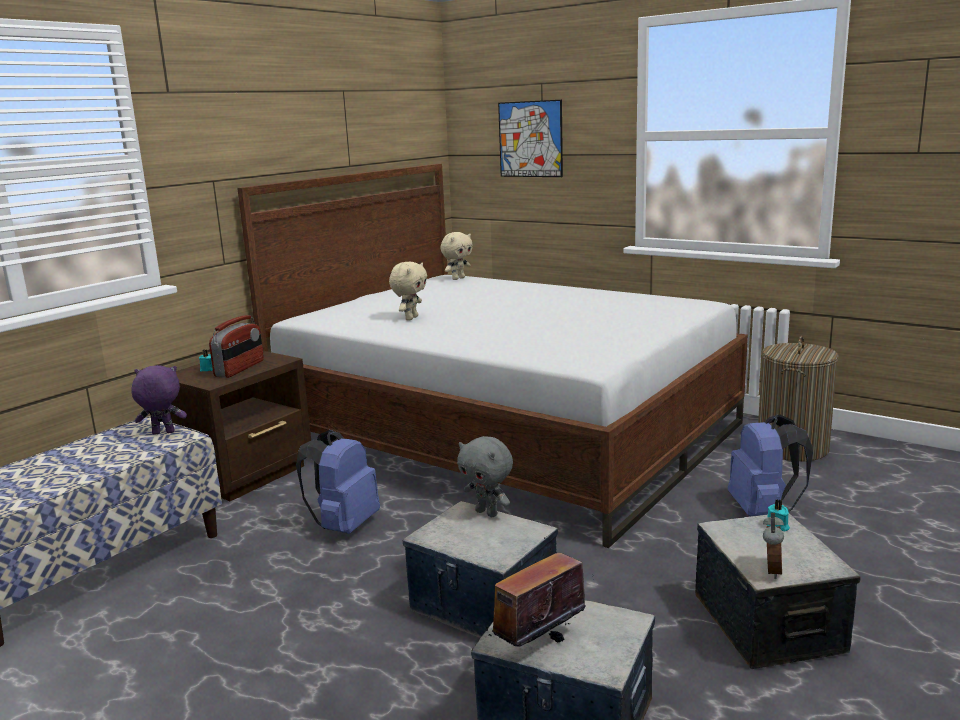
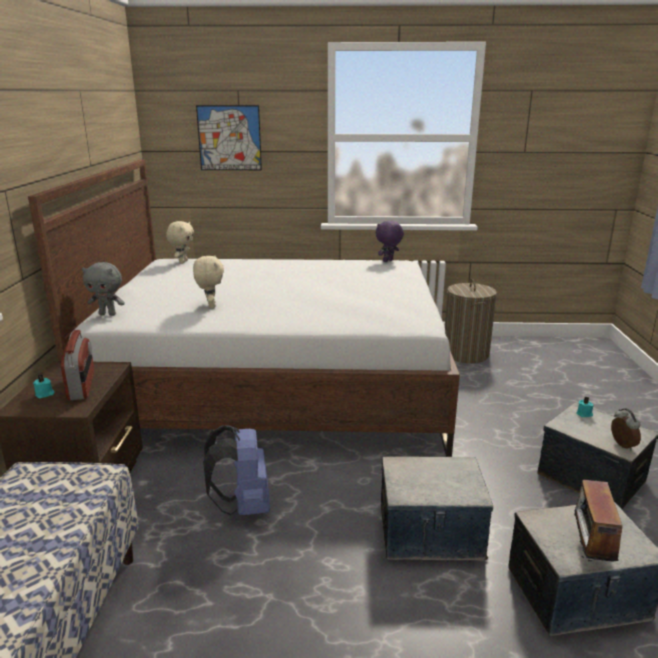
camera: 35 degrees left, 5 degrees up
purple plush toy [131,365,187,435] -> purple plush toy moved to [376,220,404,262]
grey plush toy [457,436,513,517] -> grey plush toy moved to [82,262,125,316]
blue backpack [728,414,813,516] -> none

